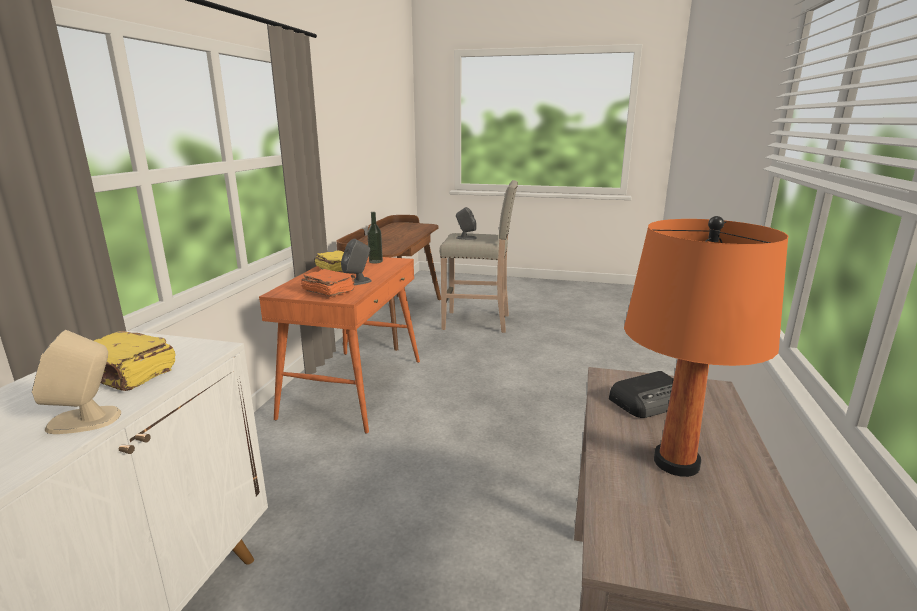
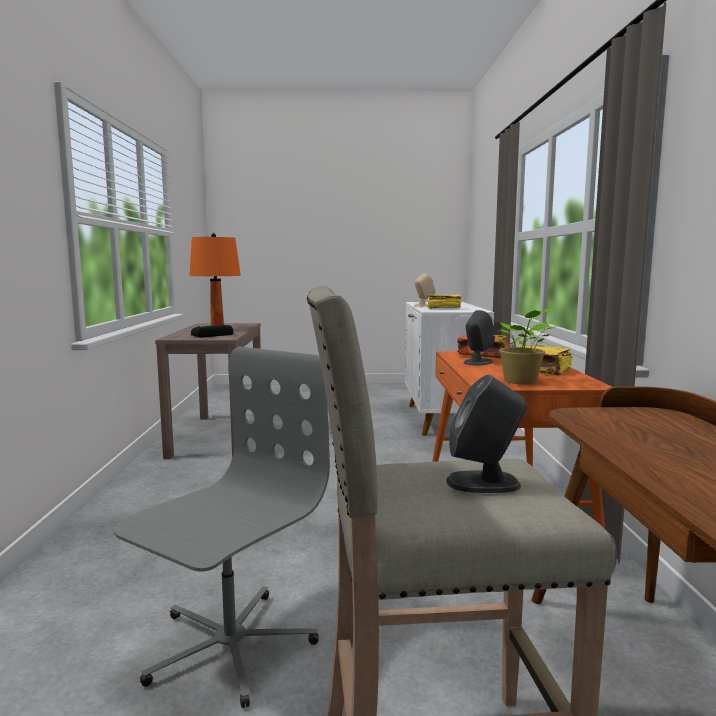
camera: 165 degrees right, 10 degrees down
bottle [367,212,383,263] -> potted plant [493,308,557,384]
none -> grey office chair [114,346,330,708]

